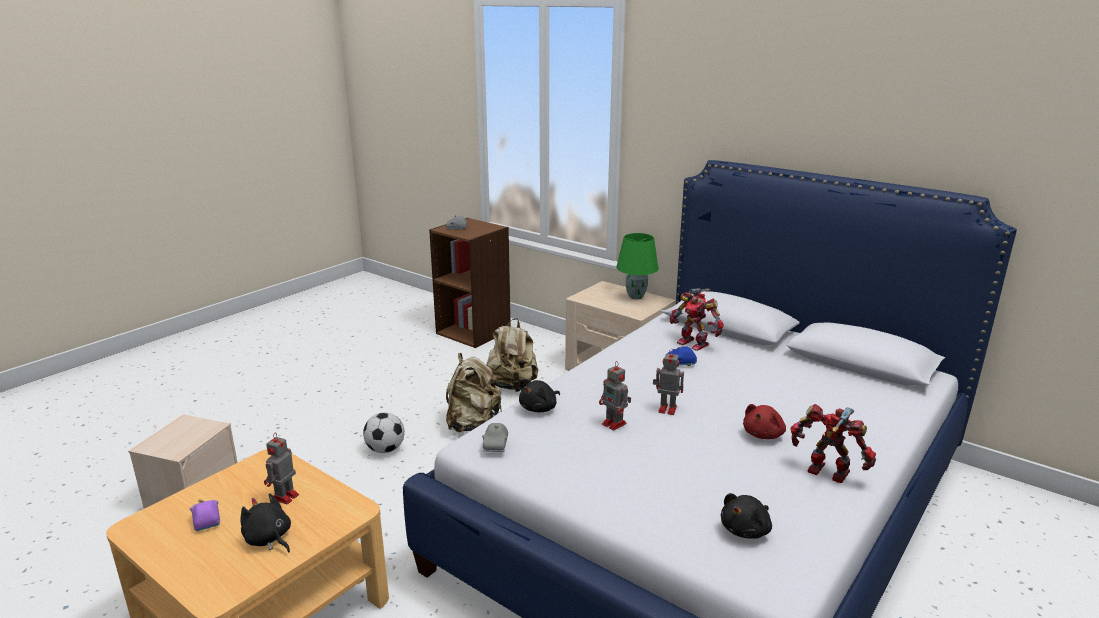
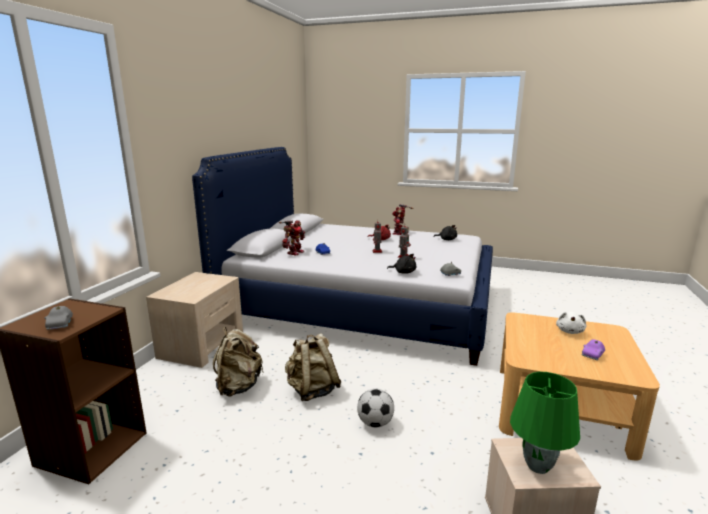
camera: 110 degrees left, 5 degrees down
black plush toy [240,493,291,552] -> white plush toy [556,312,586,334]
toy robot [264,433,299,504] -> none
green table lamp [616,233,659,299] -> green table lamp moved to [510,372,580,474]

